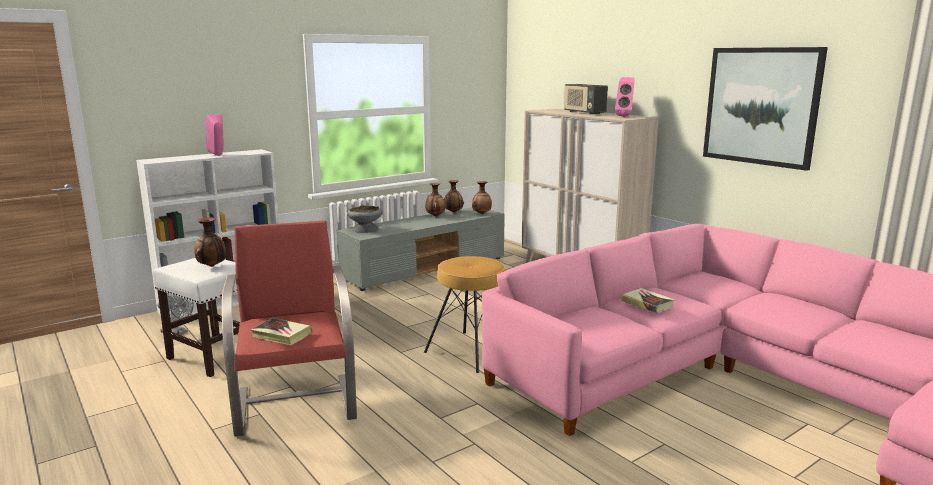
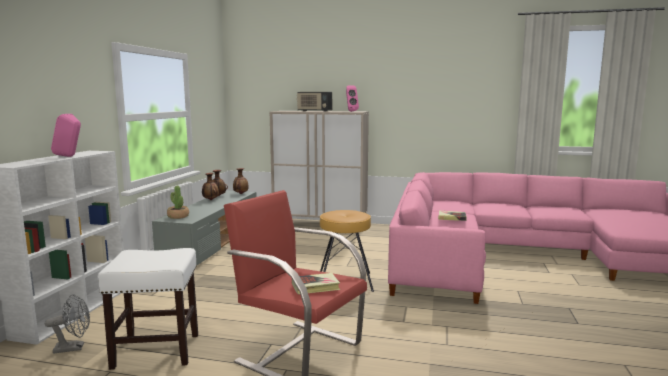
camera: 40 degrees left, 5 degrees down
vase [195,217,226,267] -> none
grey bowl [347,204,383,233] -> potted plant [167,186,189,219]
picture [703,47,828,171] -> none

